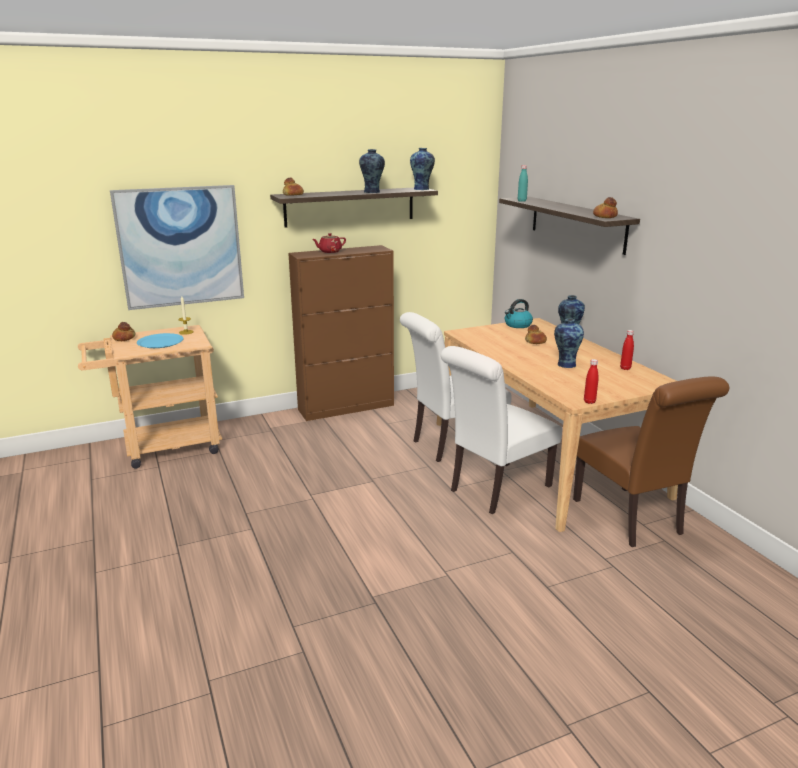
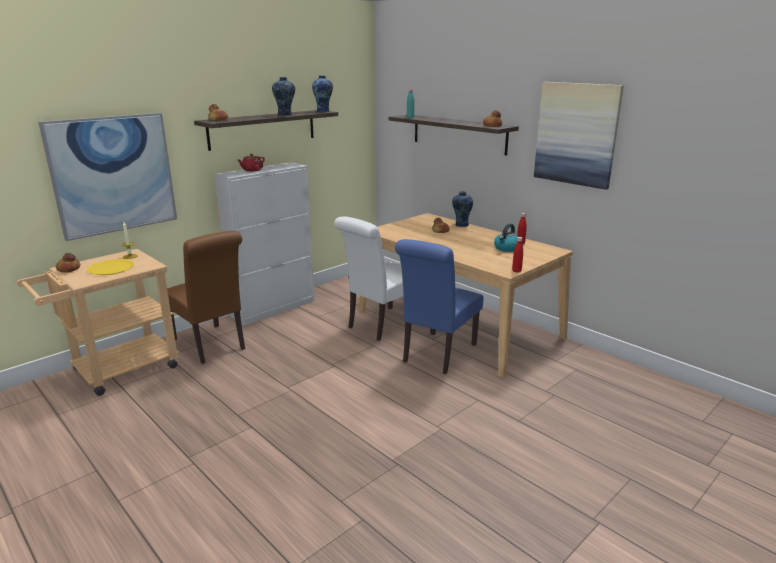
camera: 20 degrees left, 0 degrees up
blue plate [137,333,184,348] -> yellow plate [87,259,134,275]
brown cabinet [288,245,394,421] -> white cabinet [214,162,314,326]
white chair [441,346,562,514] -> blue chair [395,239,483,374]
kettle [505,299,533,328] -> kettle moved to [494,224,518,252]
vase [554,319,584,368] -> none
brown chair [573,376,729,547] -> brown chair moved to [167,231,245,364]
none -> picture [534,82,624,190]

